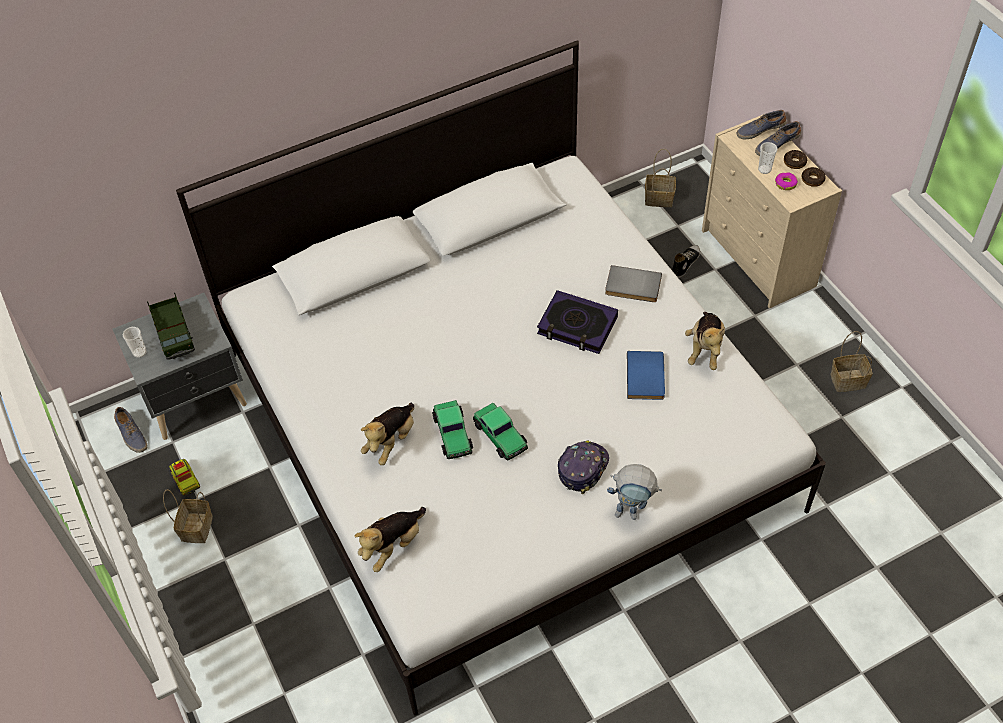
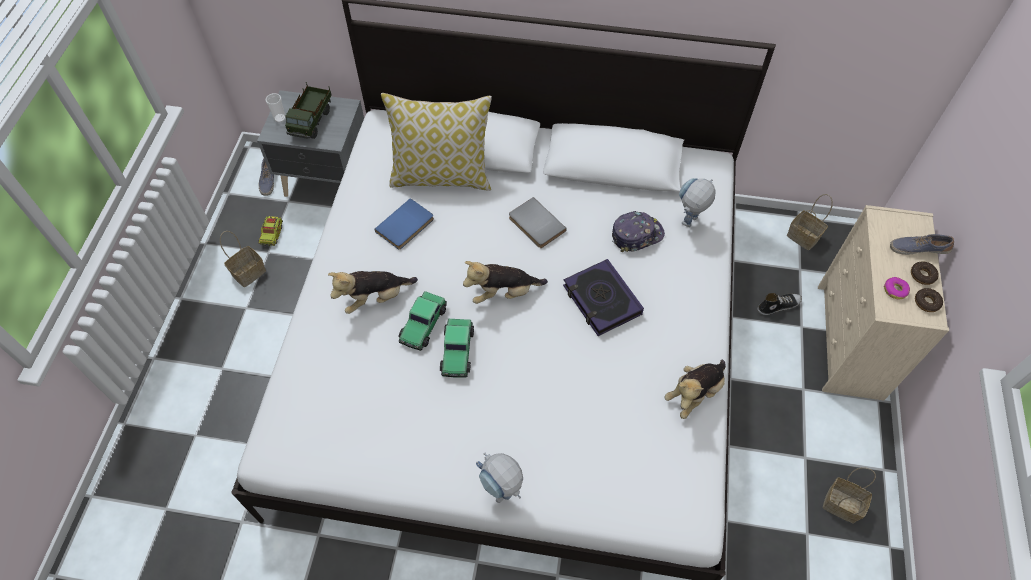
camera: 35 degrees right, 5 degrees up
plush toy [354,507,426,572] -> plush toy moved to [463,261,548,304]
cap [558,440,609,494] -> cap moved to [612,211,665,252]
grey book [605,265,662,302] -> grey book moved to [509,197,567,248]
blue book [627,351,665,400] -> blue book moved to [375,198,434,249]
shoe [737,110,787,139] -> none
cup [758,142,777,174] -> none
none -> pillow [381,93,492,191]
none -> toy robot [679,178,716,227]

